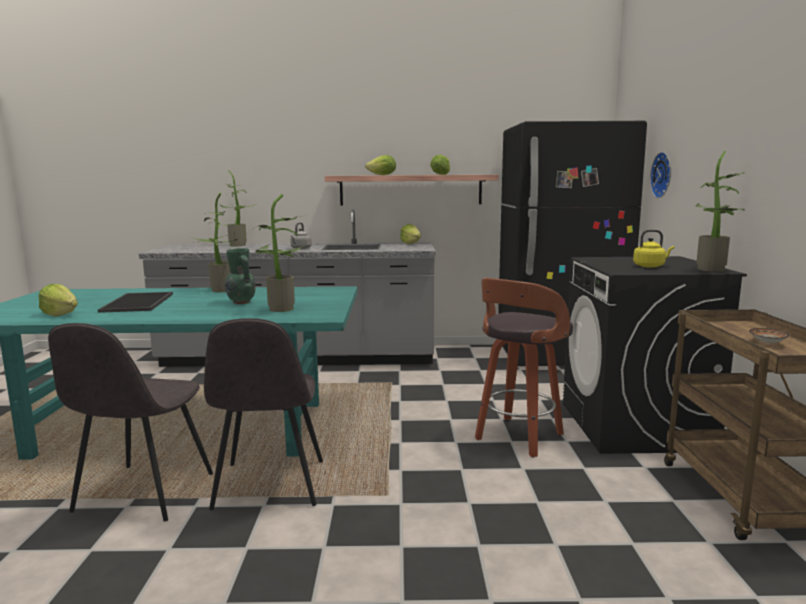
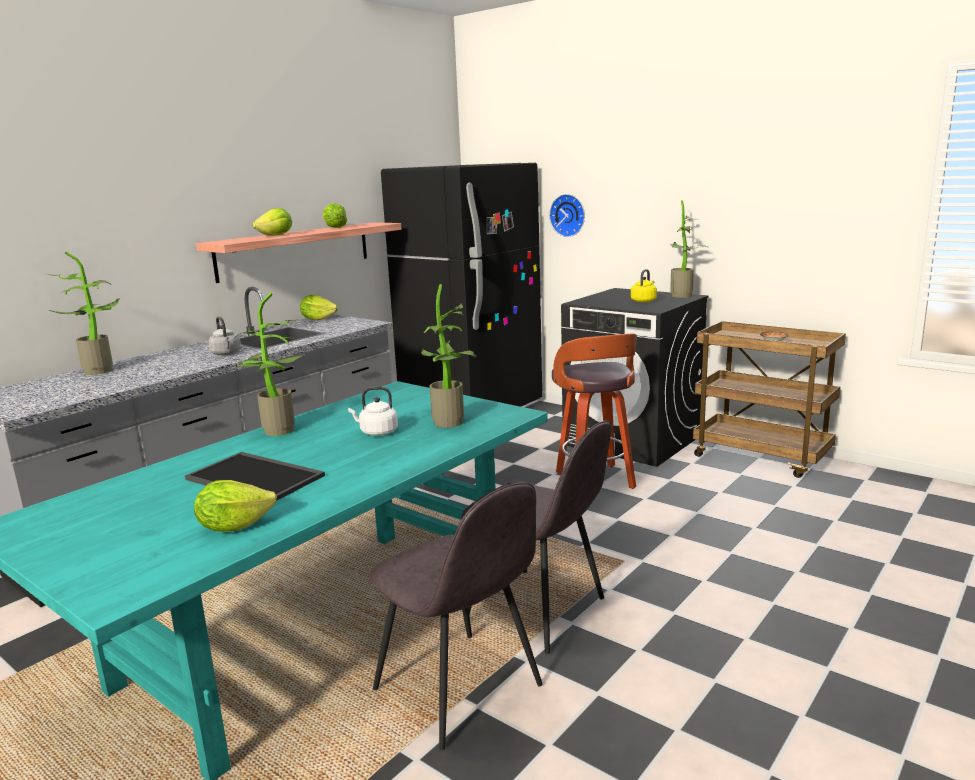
camera: 50 degrees left, 5 degrees up
green vase [225,248,256,304] -> white kettle [348,387,398,436]

